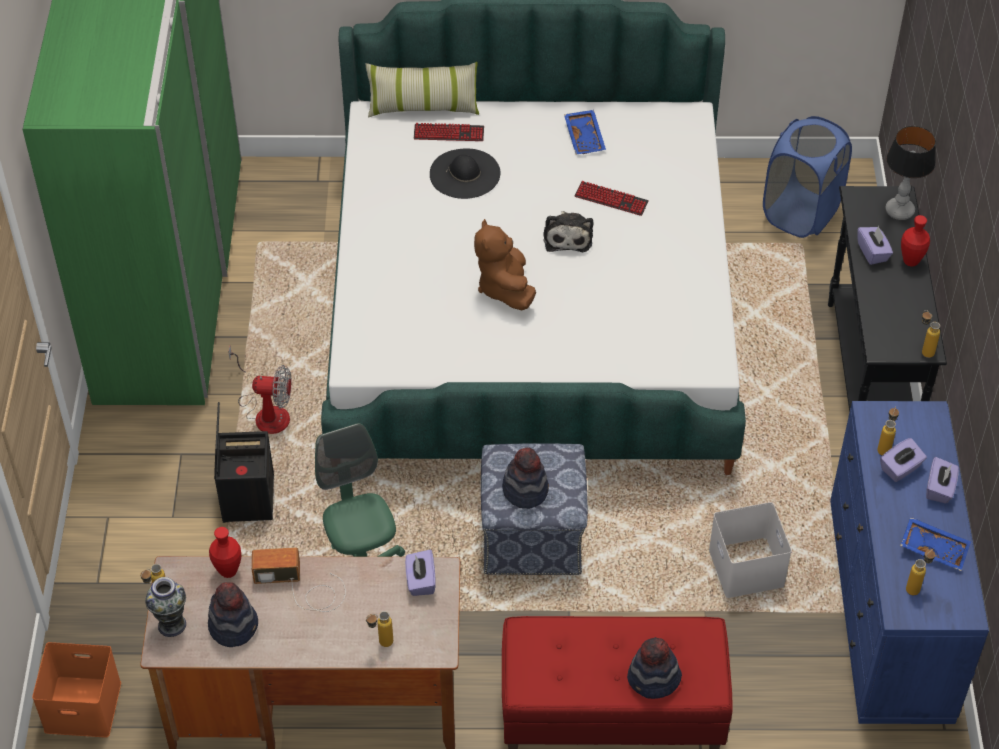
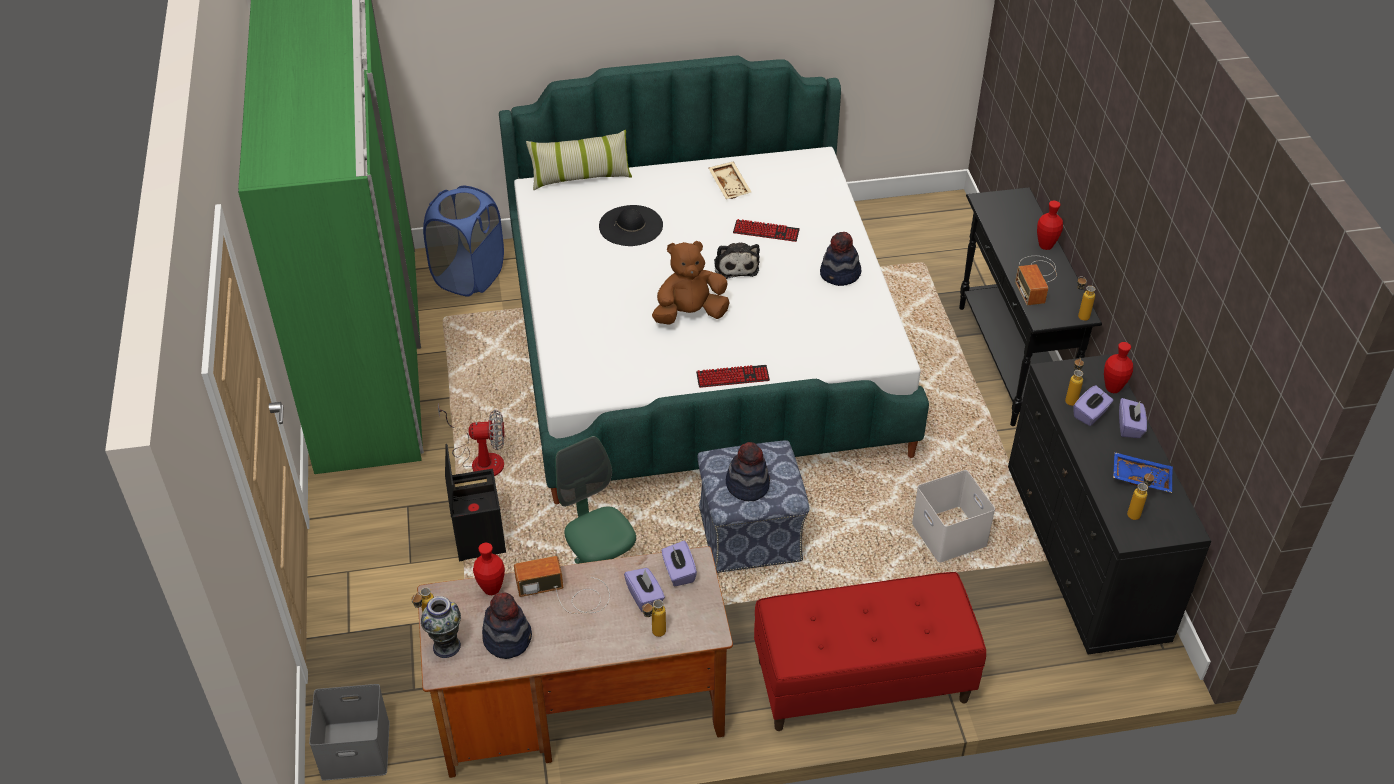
camera: 10 degrees left, 5 degrees down
orange storage box [32,642,121,738] -> grey storage box [309,684,390,781]
keyboard [414,123,484,141] -> keyboard moved to [696,365,770,388]
brown plush toy [474,219,536,310] -> brown plush toy turned 90 degrees clockwise [652,241,730,325]
blue tray [564,110,606,155] -> beige tray [709,161,751,199]
hat [627,637,682,699] -> hat moved to [820,232,861,286]
blue laundry basket [763,116,852,238] -> blue laundry basket moved to [423,186,504,297]
blue dresser [830,401,989,724] -> black dresser [1008,354,1211,655]
purple tissue box [857,226,893,265] -> purple tissue box moved to [624,568,665,612]
table lamp [885,126,936,220] -> none
none -> radio [1015,256,1057,306]
none -> red vase [1104,342,1133,393]

